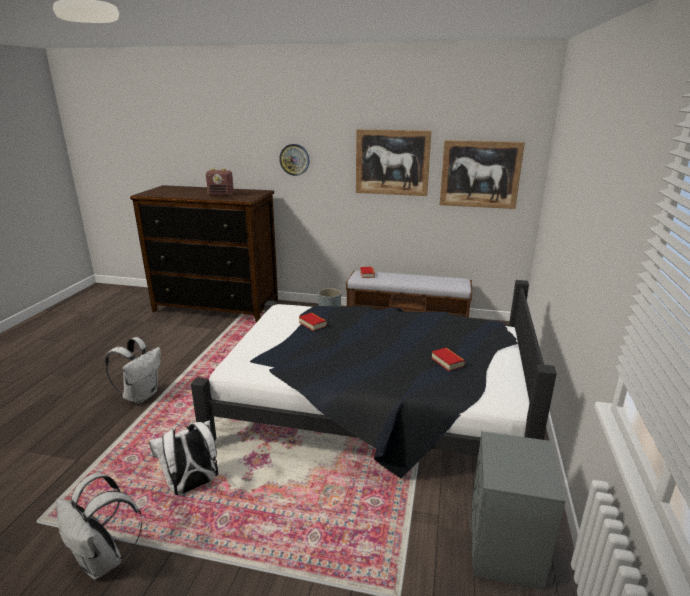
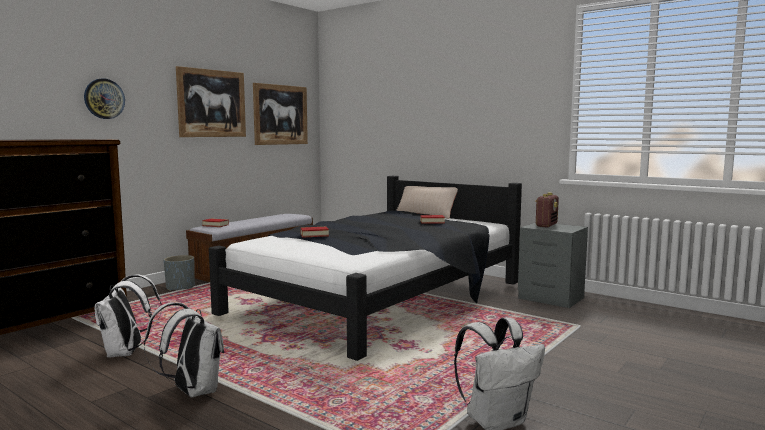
camera: 65 degrees left, 15 degrees down
white backpack [149,420,218,495] -> white backpack moved to [94,274,161,357]
radio [206,168,234,196] -> radio moved to [535,193,559,228]
none -> beige pillow [396,186,458,219]

